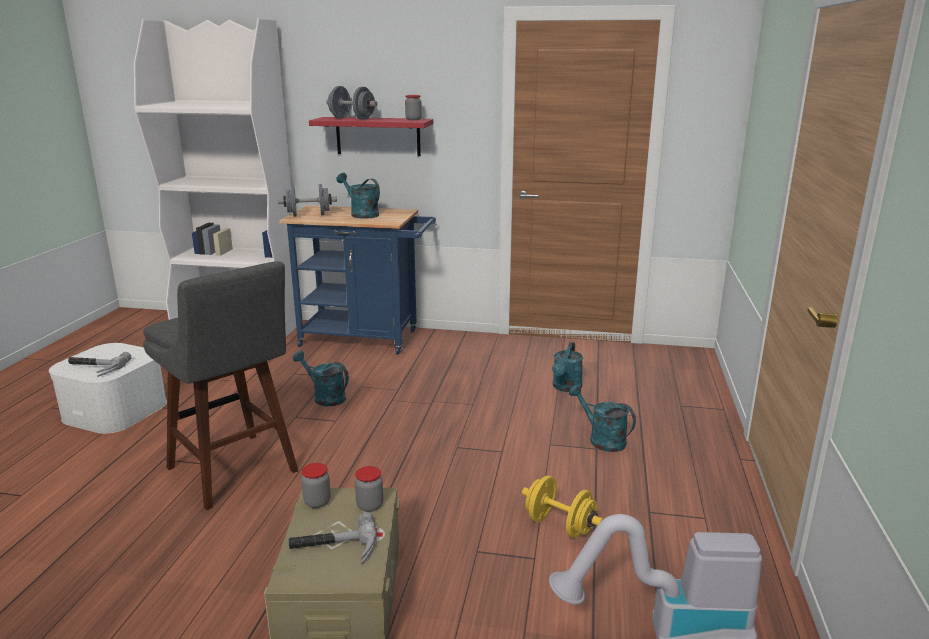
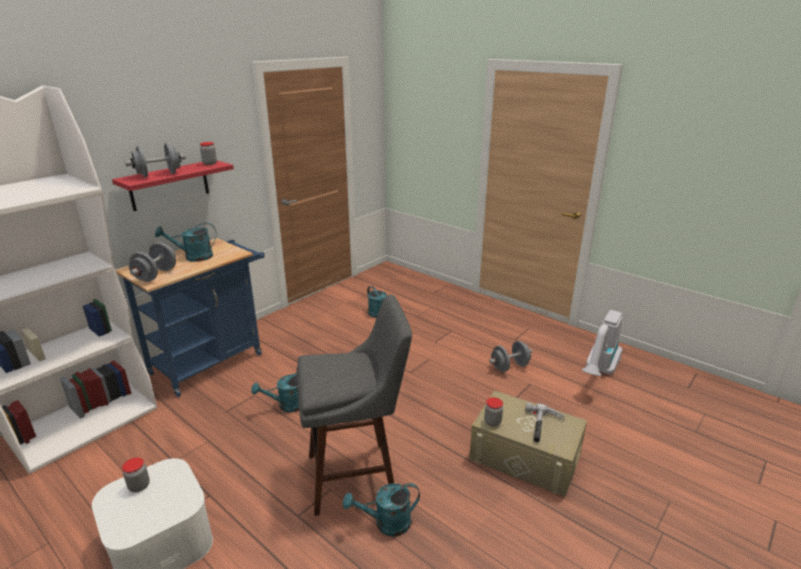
camera: 60 degrees left, 5 degrees up
hammer [68,352,131,377] -> none
jar [355,466,383,512] -> jar moved to [122,457,150,492]
yellow dumbbell [522,475,603,538] -> grey dumbbell [489,341,532,372]
turquoise watering can [569,384,636,452] -> turquoise watering can moved to [343,483,420,537]

